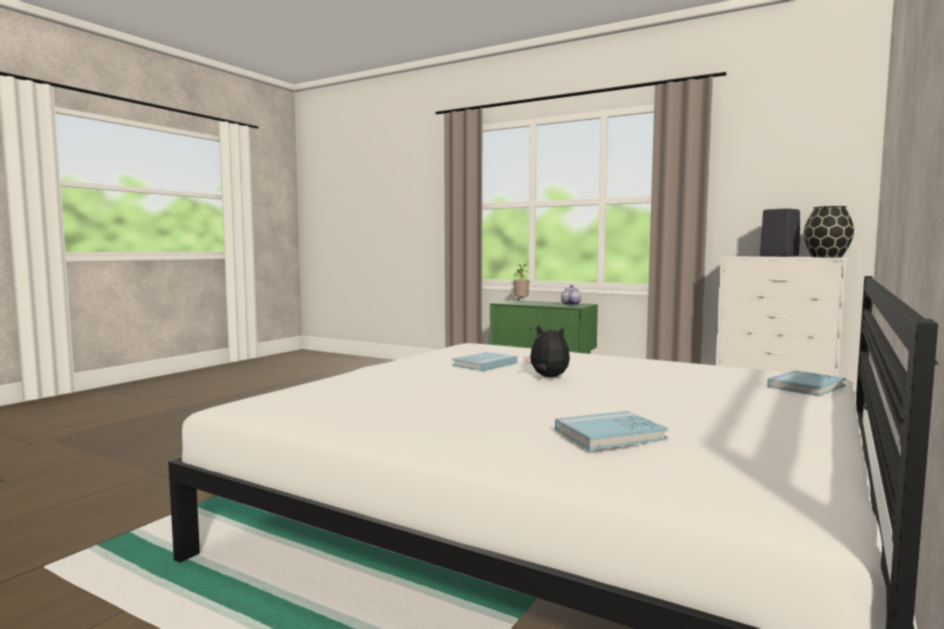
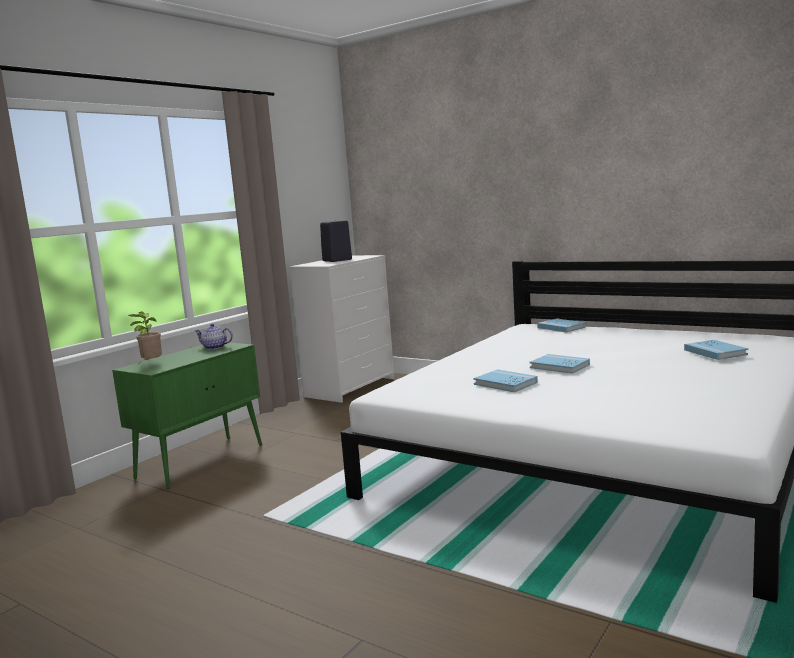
camera: 85 degrees left, 5 degrees up
plush toy [523,325,570,377] -> blue book [530,354,590,374]
black vase [804,206,854,257] -> none

